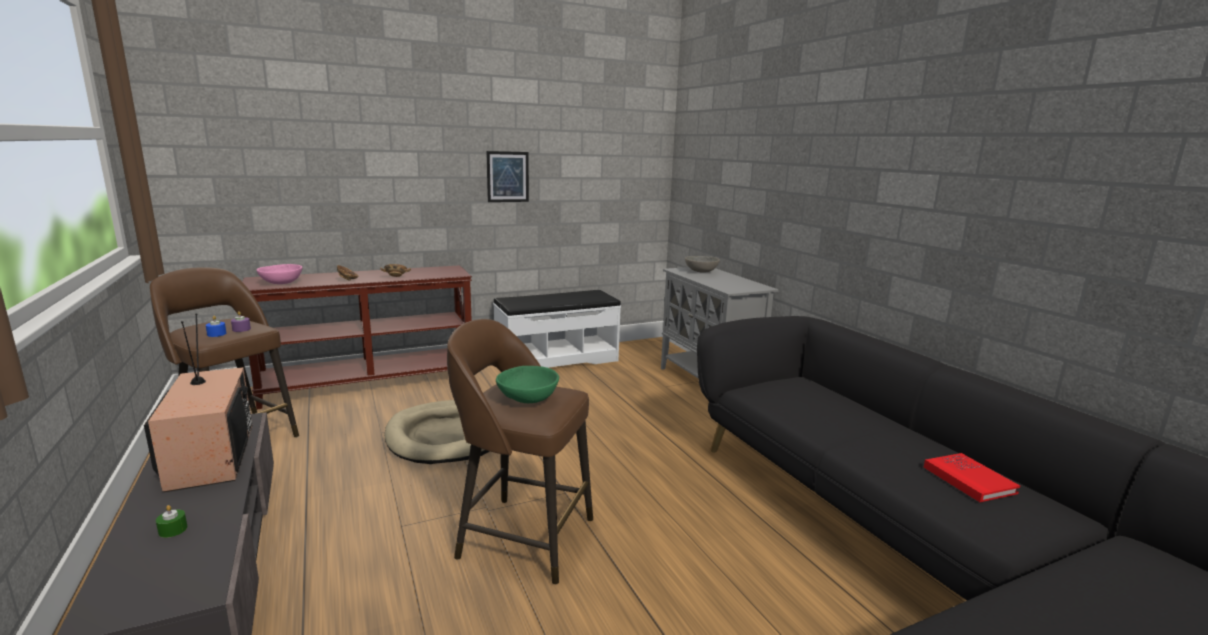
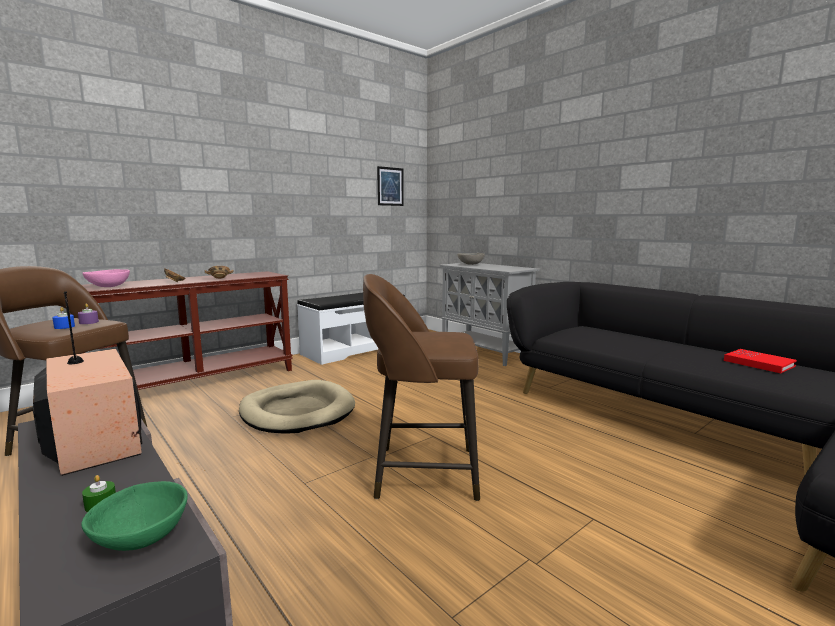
camera: 15 degrees left, 5 degrees down
picture [486,151,529,202] -> picture moved to [377,166,404,206]
green bowl [496,366,559,403] -> green bowl moved to [81,481,188,551]

